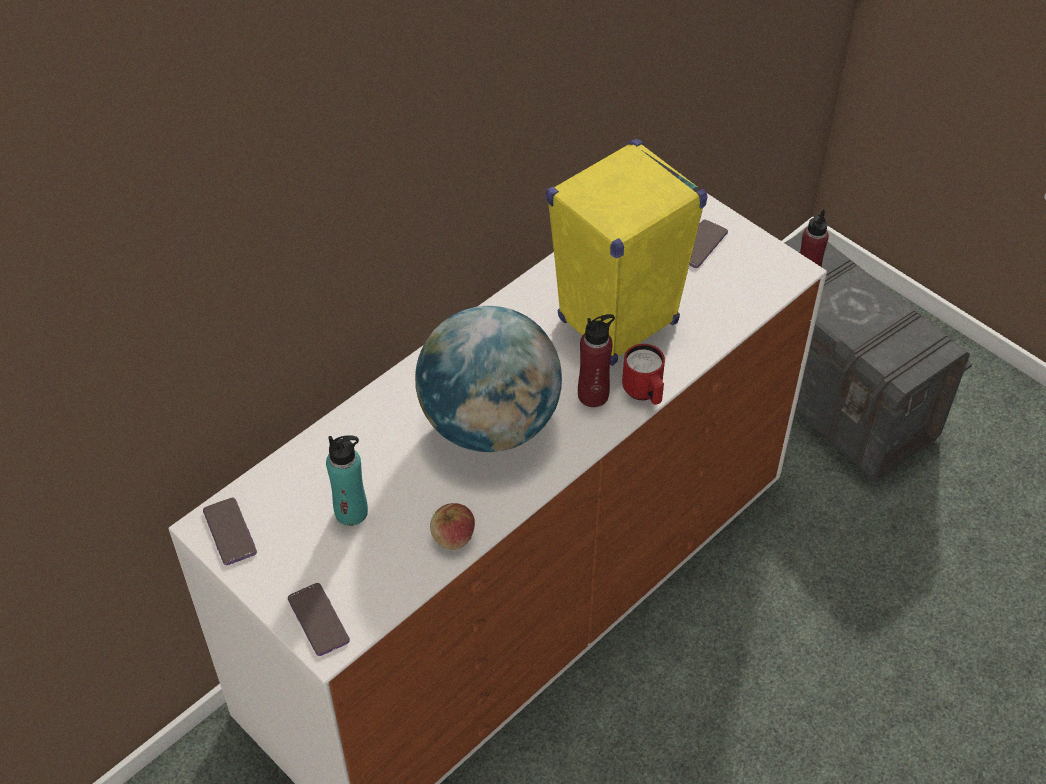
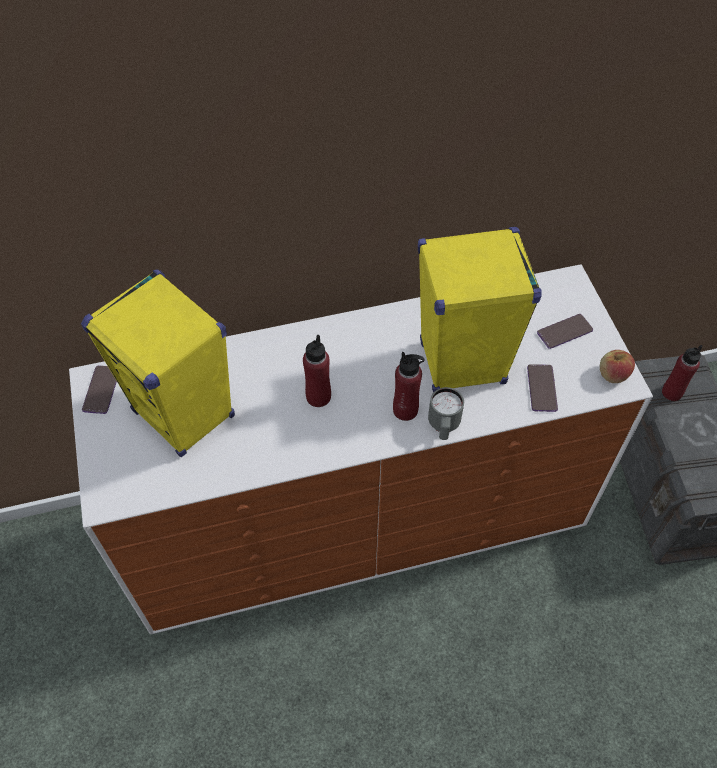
camera: 30 degrees right, 5 degrees up
phone [288,583,350,656] -> phone moved to [527,364,558,412]
turquoise bottle [326,435,368,526] -> yellow speaker [81,269,235,457]
globe [415,306,562,452] -> red bottle [303,335,331,407]
apple [430,503,475,550] -> apple moved to [600,350,635,383]
red mug [622,344,665,405] -> grey mug [428,387,464,440]

